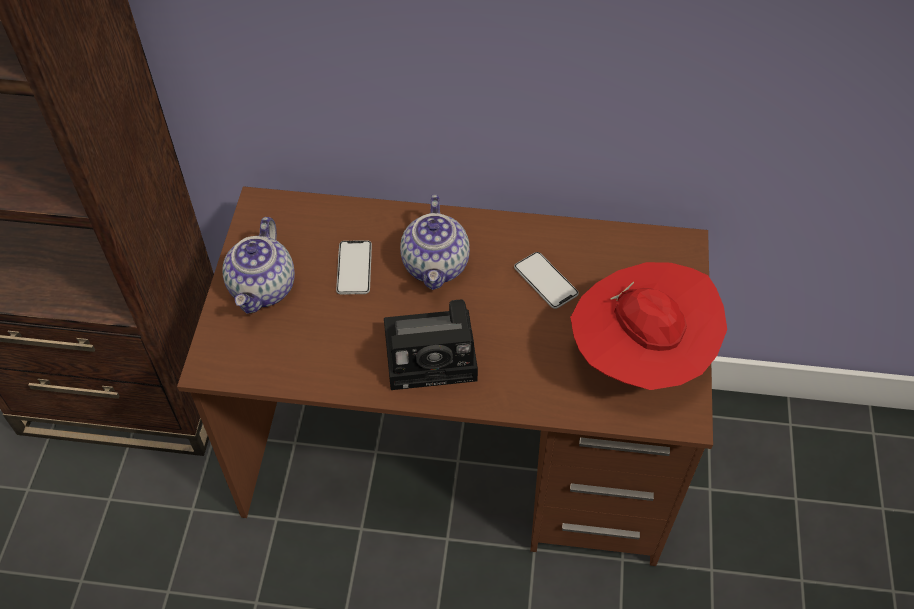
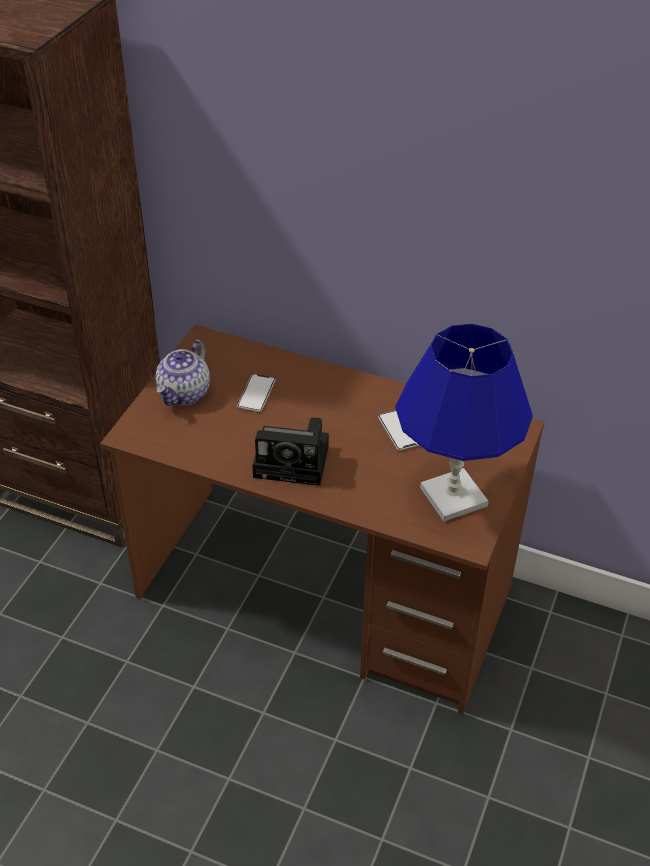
camera: 15 degrees right, 10 degrees down
teapot [400,195,470,290] -> none
red hat [570,262,727,390] -> blue table lamp [395,324,533,522]

